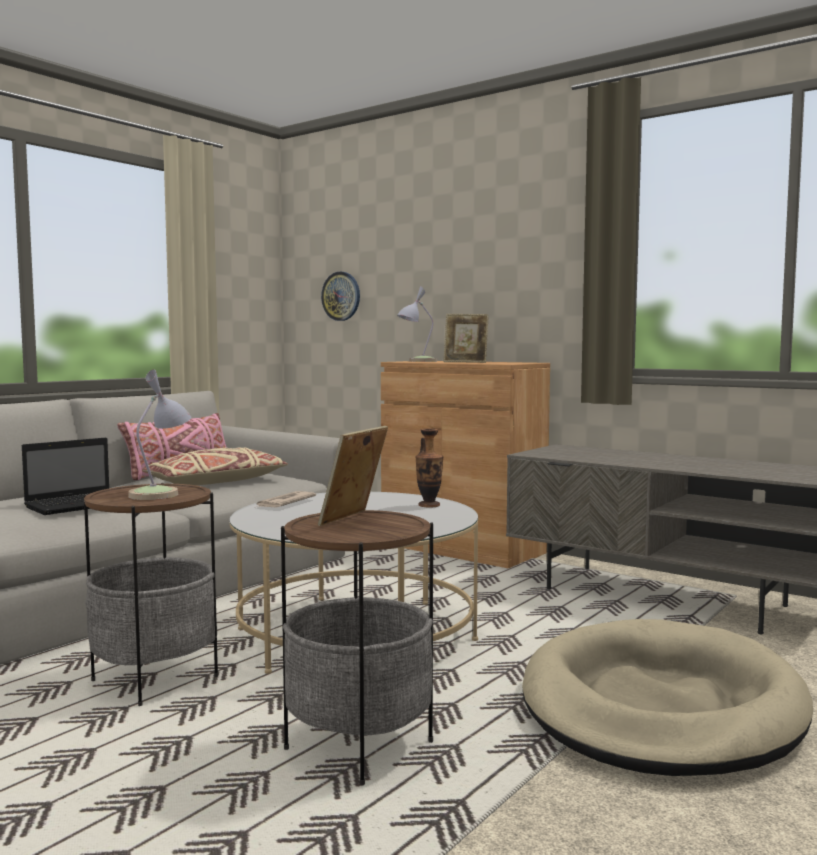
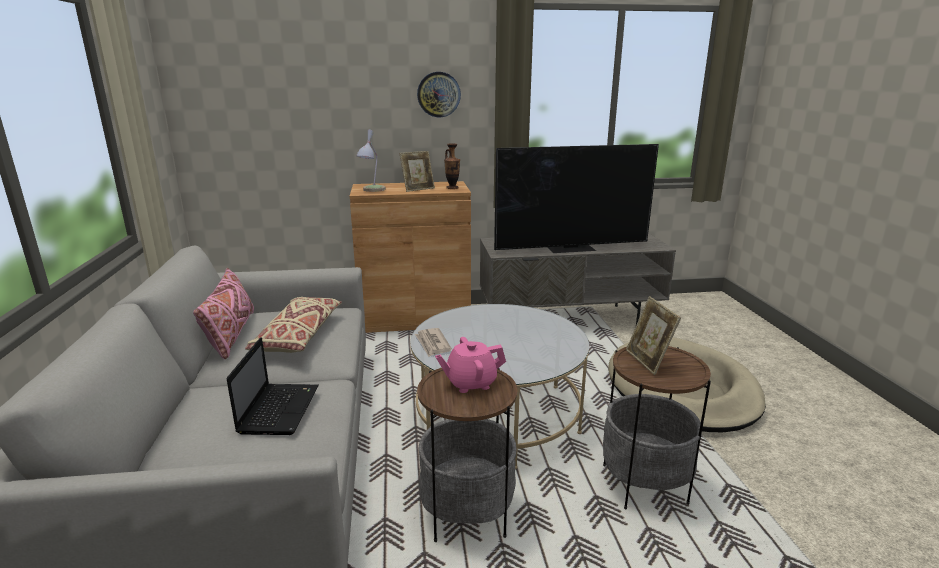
camera: 45 degrees left, 15 degrees up
table lamp [128,369,191,500] -> pink teapot [435,337,506,393]
wall clock [321,272,360,321] -> wall clock moved to [417,72,461,117]
vase [415,429,443,508] -> vase moved to [444,143,460,189]
none -> television [494,144,659,253]

